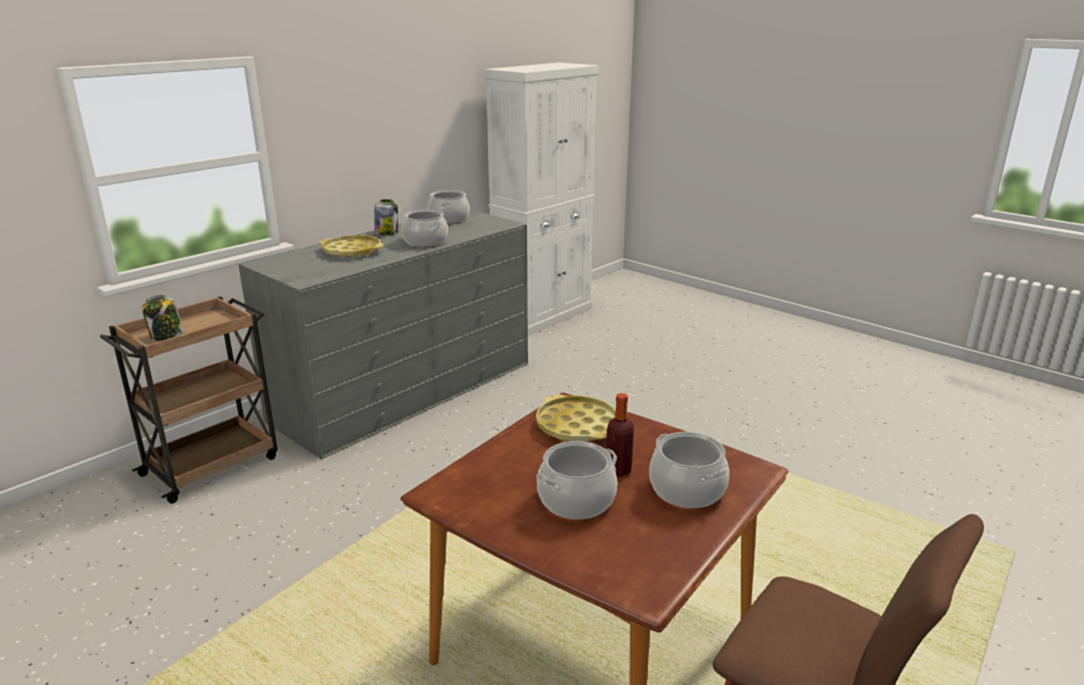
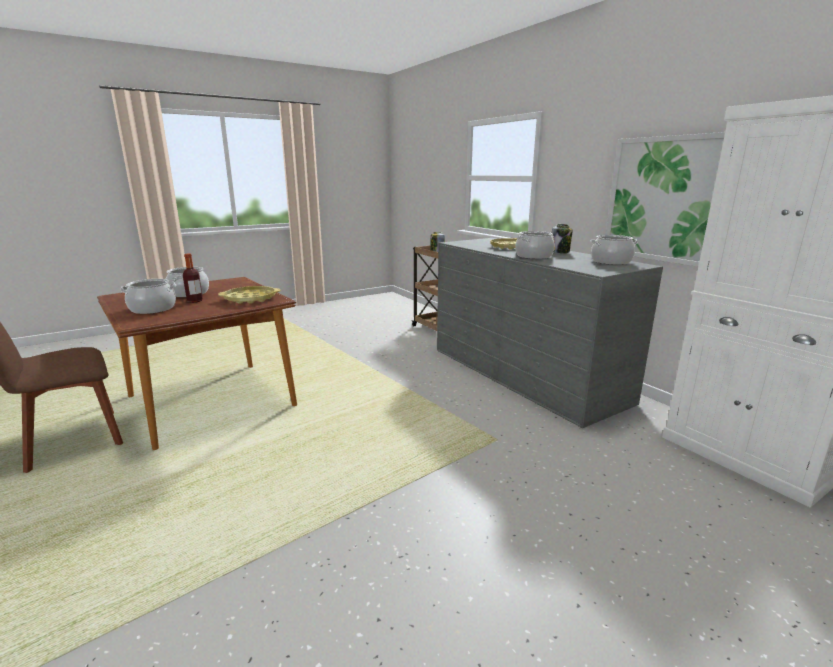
camera: 105 degrees right, 5 degrees down
none -> picture [606,132,725,267]

